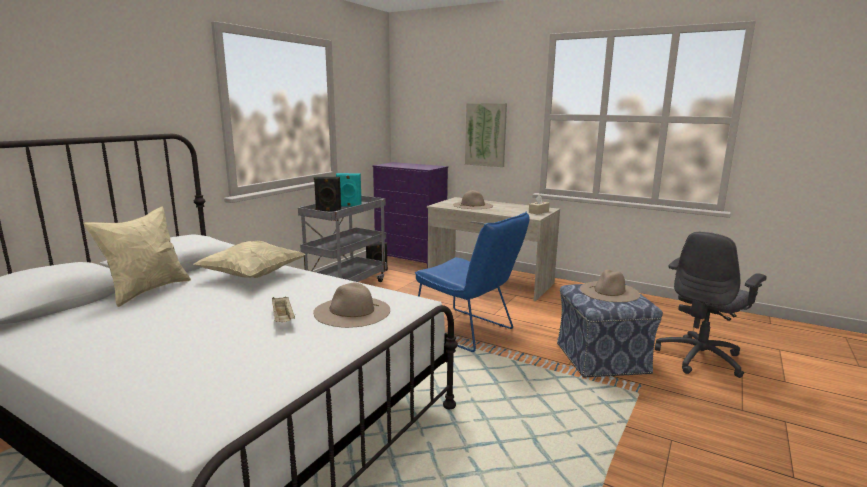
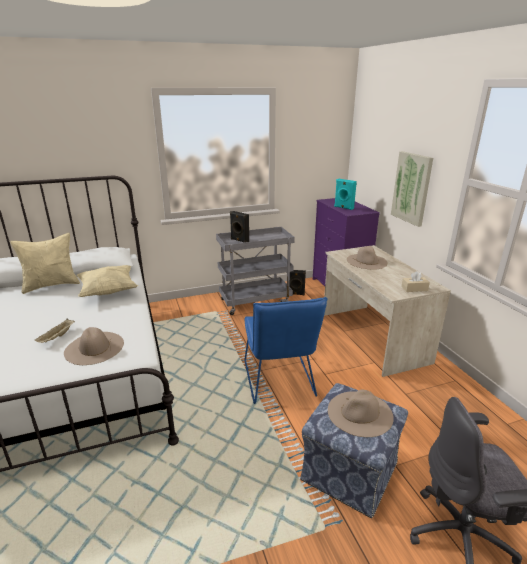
camera: 40 degrees right, 10 degrees up
turquoise speaker [336,173,362,207] -> turquoise speaker moved to [334,179,357,210]

